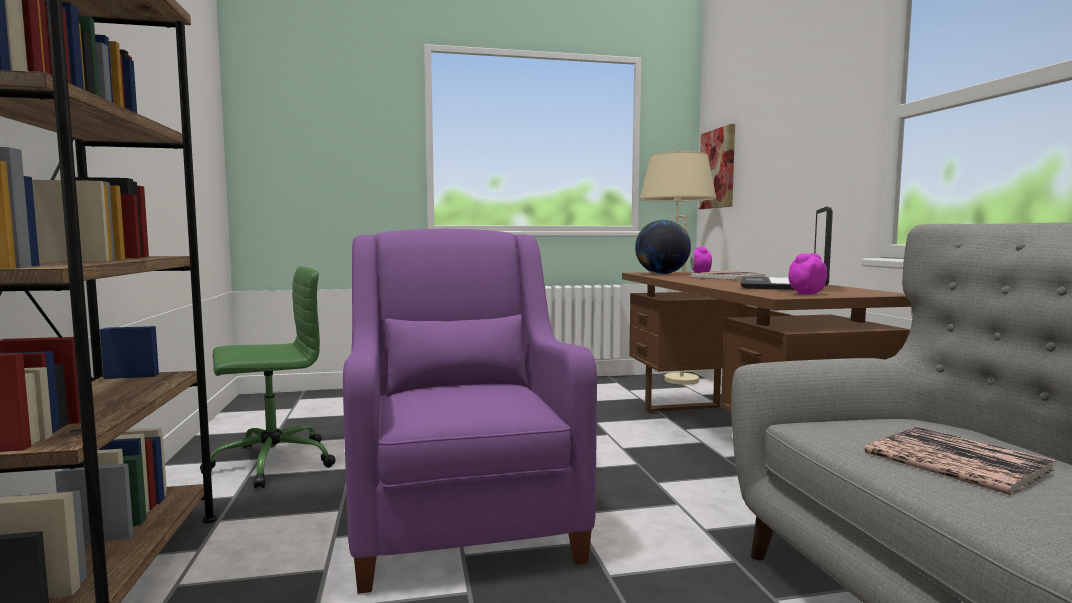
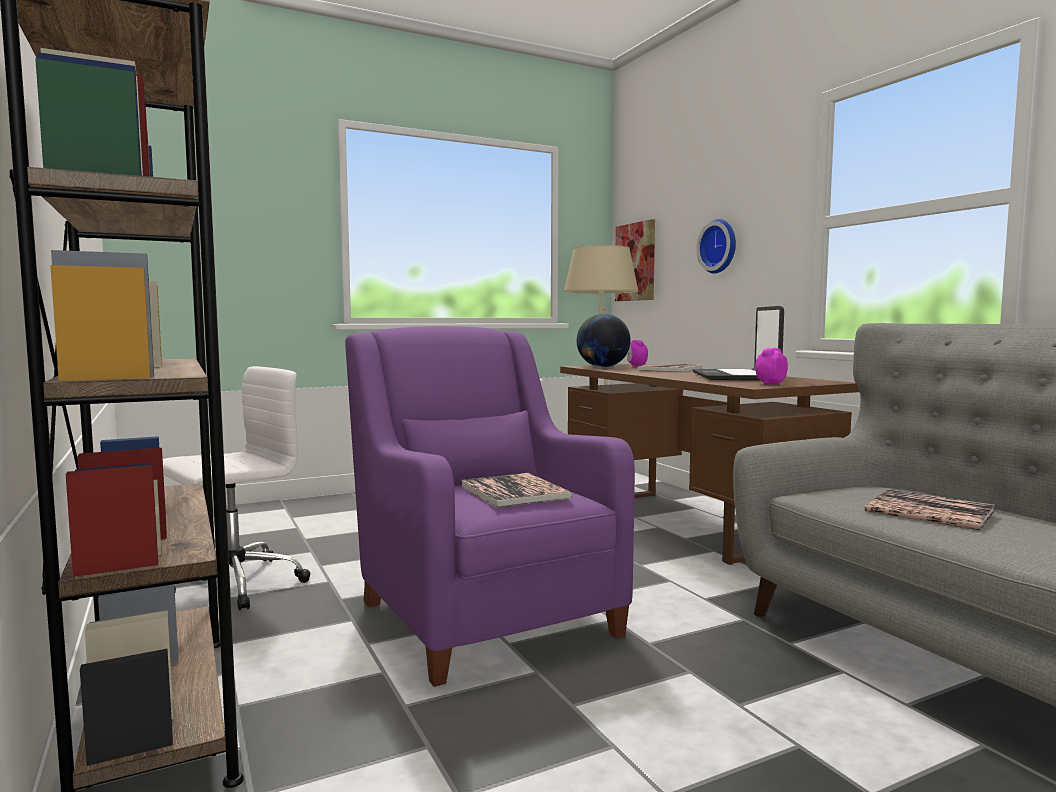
camera: 15 degrees left, 0 degrees up
green office chair [200,266,335,489] -> white office chair [163,366,311,610]
none -> book [461,473,573,508]
none -> wall clock [696,219,736,274]

